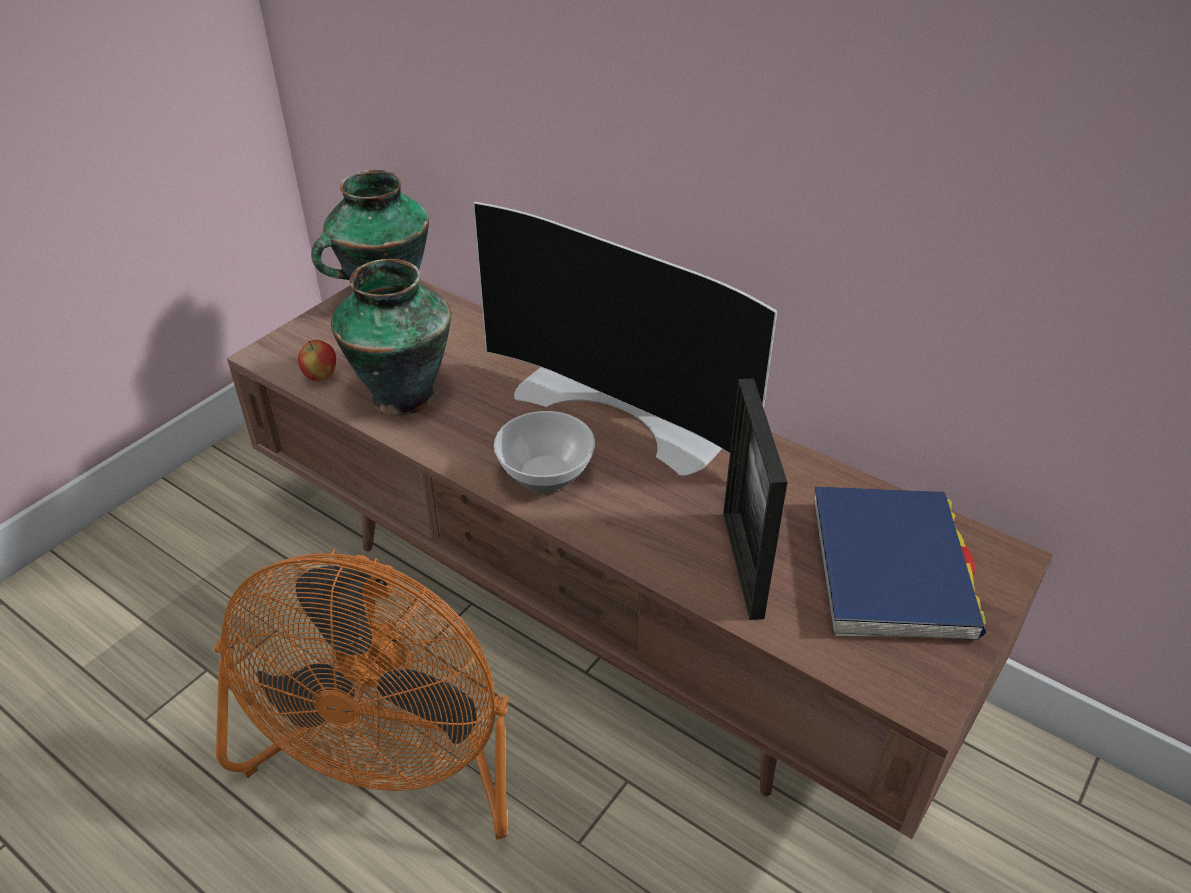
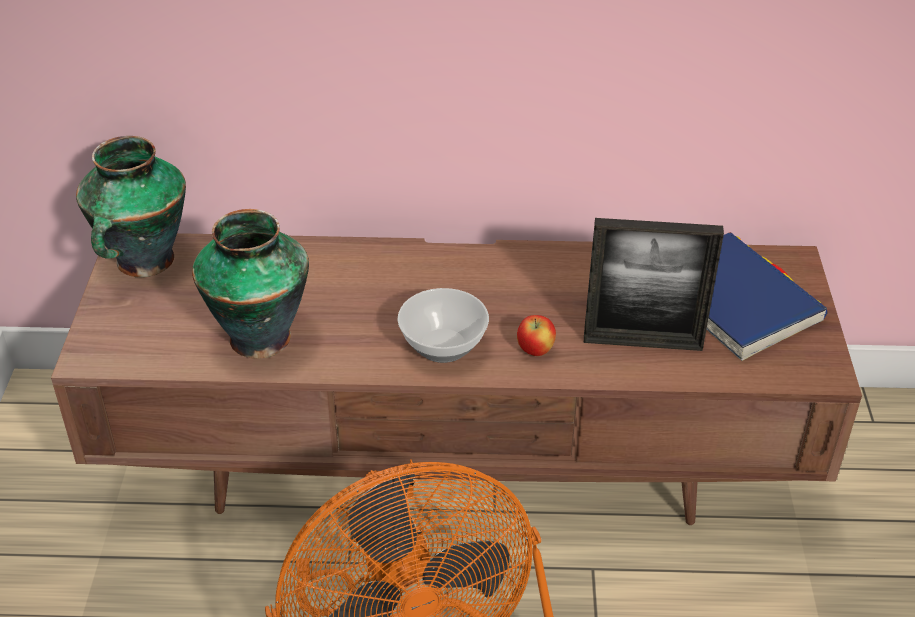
camera: 35 degrees left, 0 degrees up
apple [298,340,336,381] -> apple moved to [517,315,556,356]
television [473,202,777,476] -> none
picture frame [723,378,788,620] -> picture frame turned 45 degrees counterclockwise [584,218,724,351]

